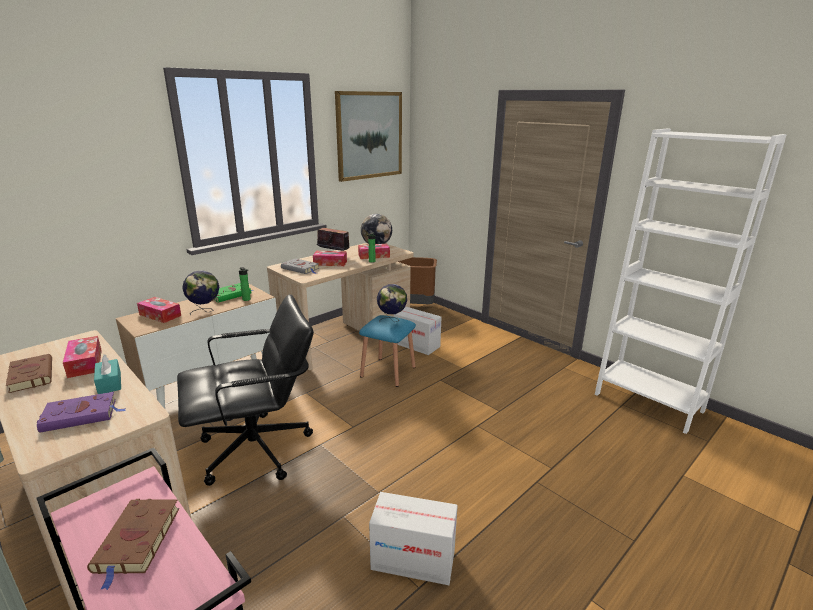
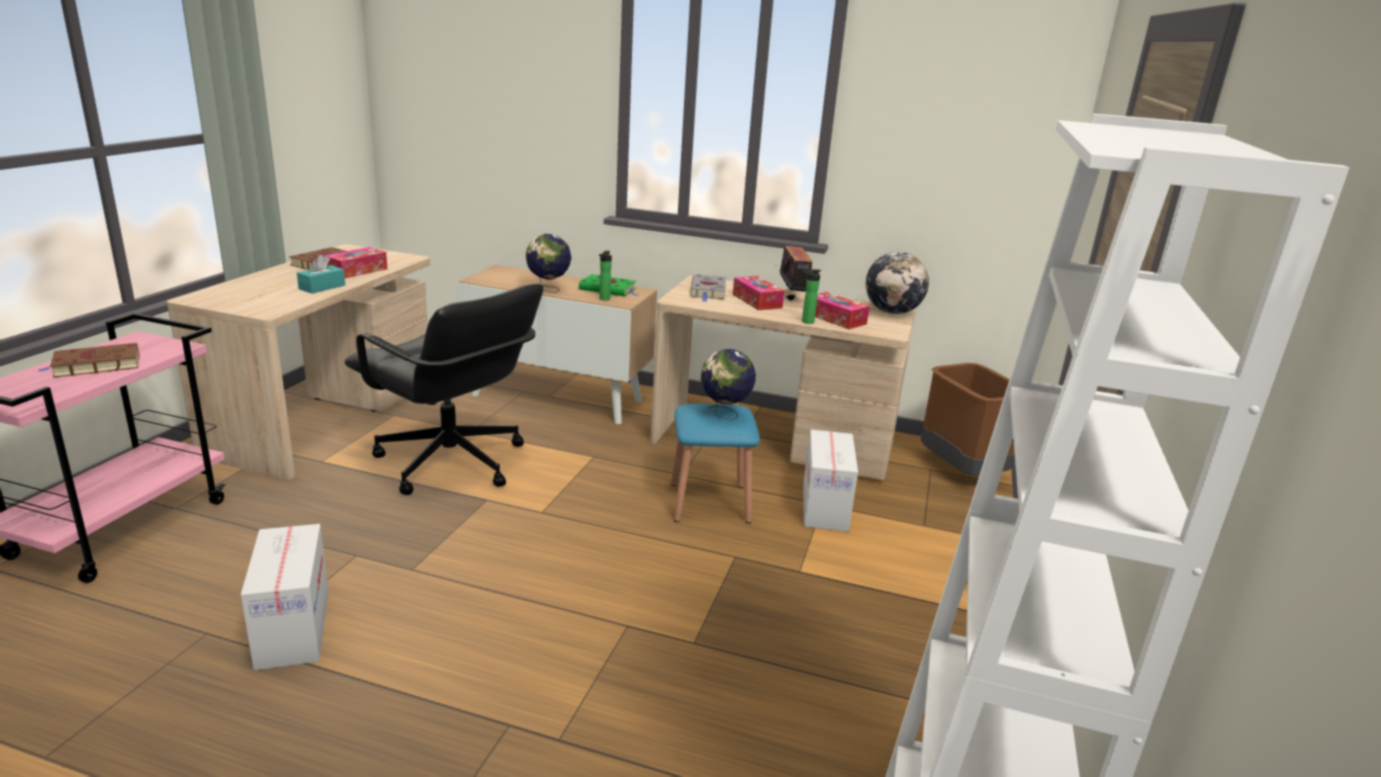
camera: 60 degrees right, 0 degrees up
purple book [37,392,126,433] -> none
tissue box [137,297,181,323] -> none
picture [335,91,402,182] -> none

